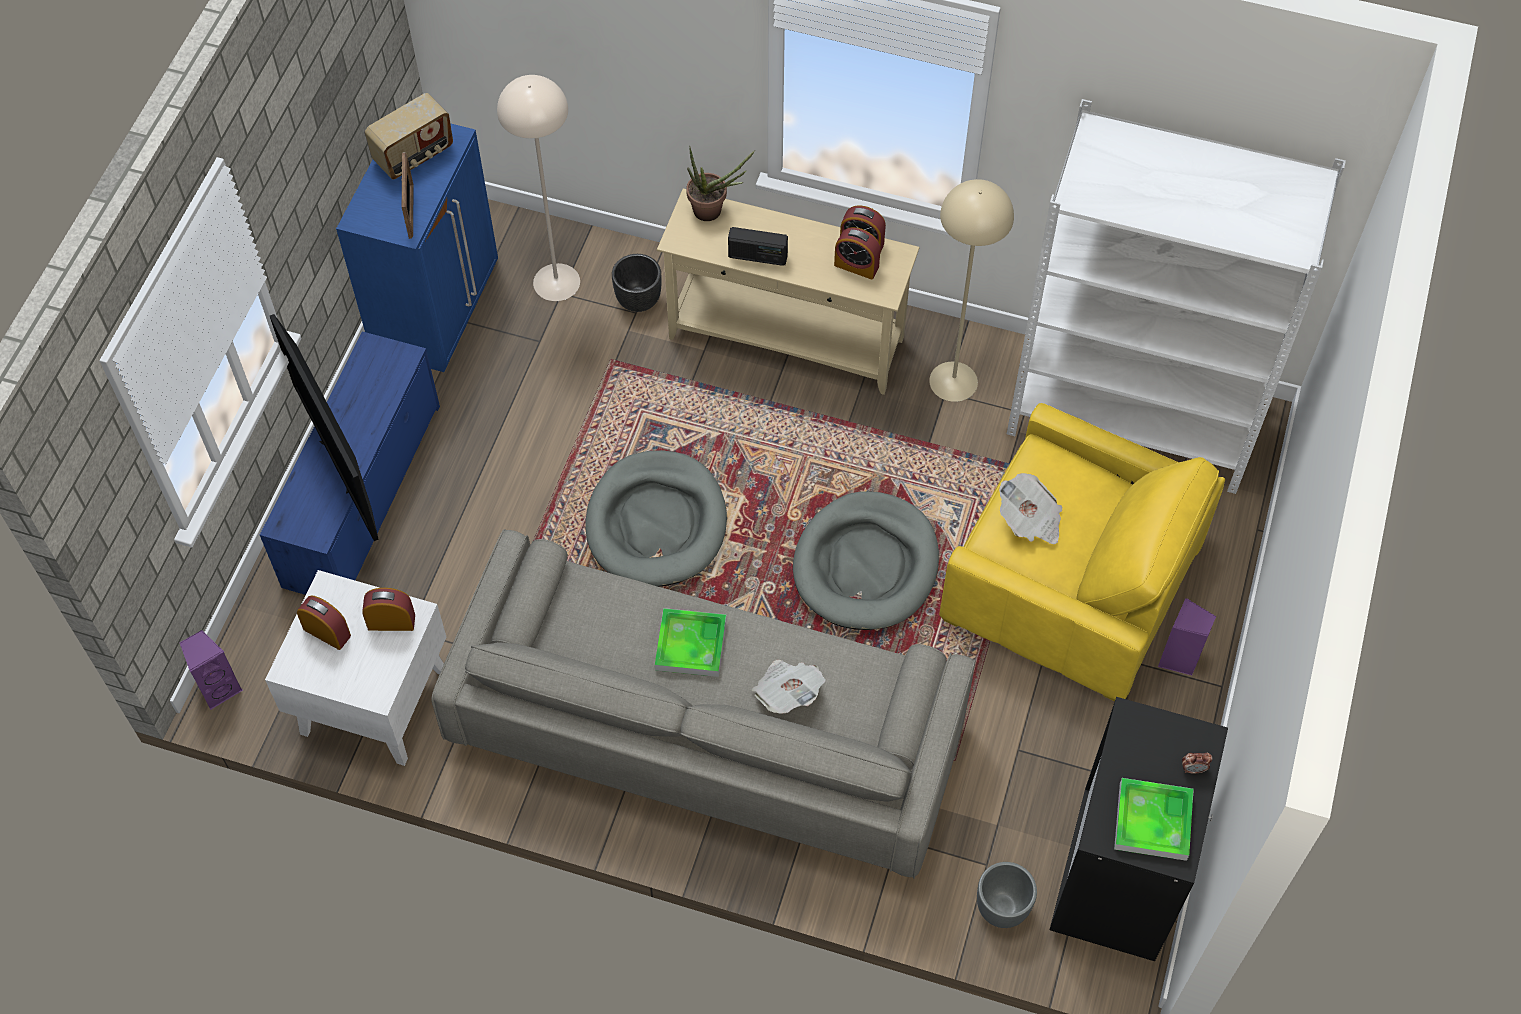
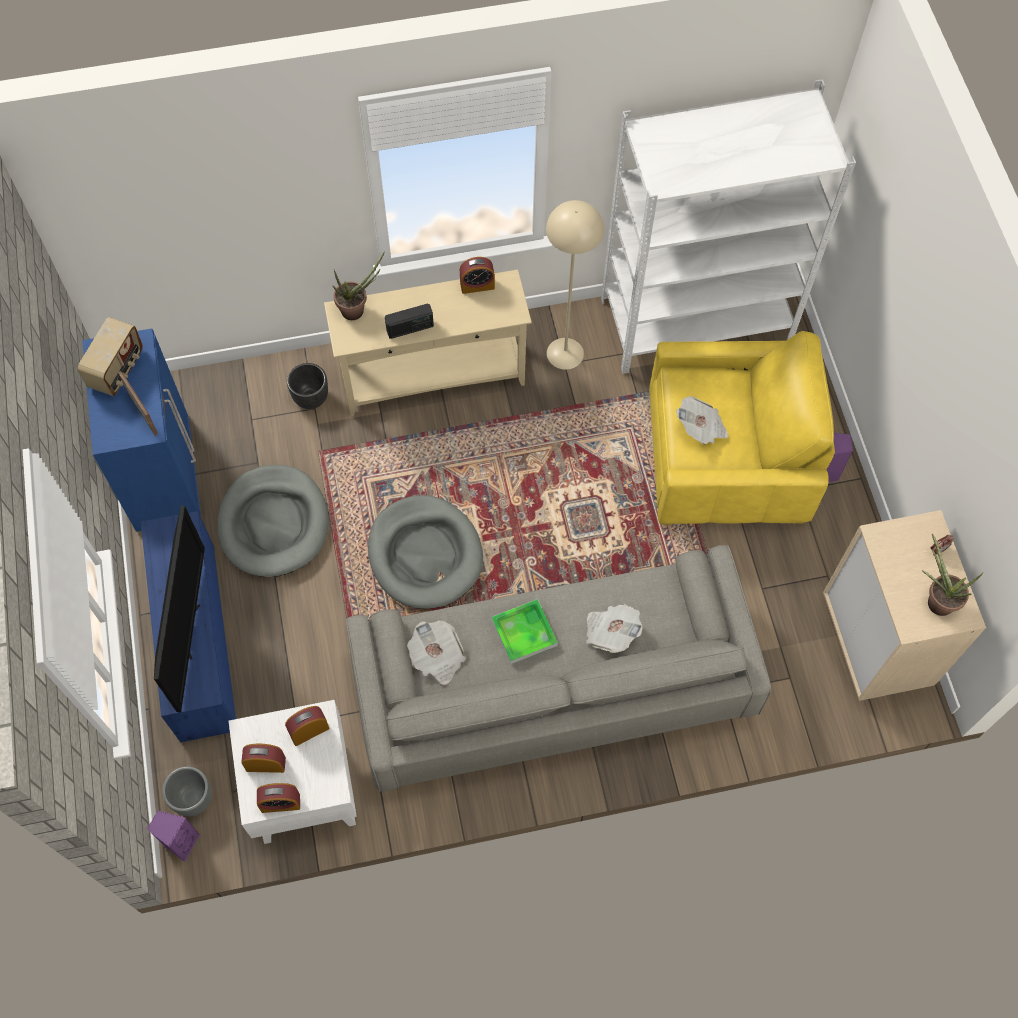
camera: 30 degrees left, 5 degrees up
television [270,314,379,541] -> television turned 120 degrees counterclockwise [154,506,205,712]
beige floor lamp [497,75,580,301] -> none
grey dog bed [793,491,939,630] -> grey dog bed moved to [217,465,329,577]
alarm clock [834,227,881,279] -> alarm clock moved to [257,783,300,813]
grey planter [977,862,1037,928] -> grey planter moved to [162,767,212,817]
black cabinet [1050,697,1228,961] -> beige cabinet [823,510,986,701]
tray [1114,778,1194,861] -> potted plant [922,534,984,616]
none -> newspaper [407,621,466,685]

